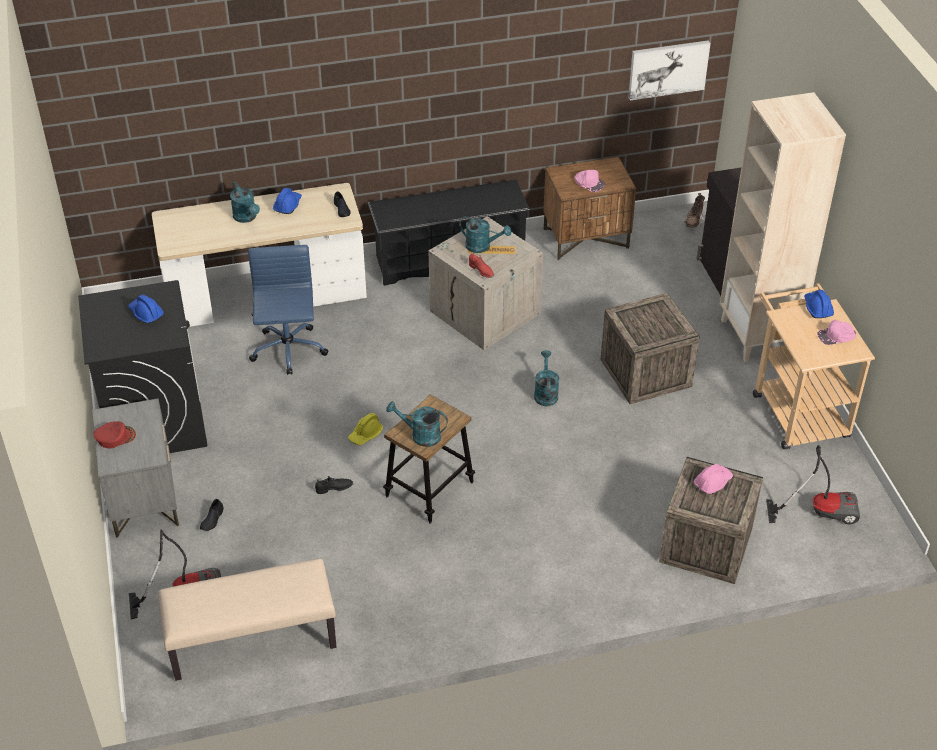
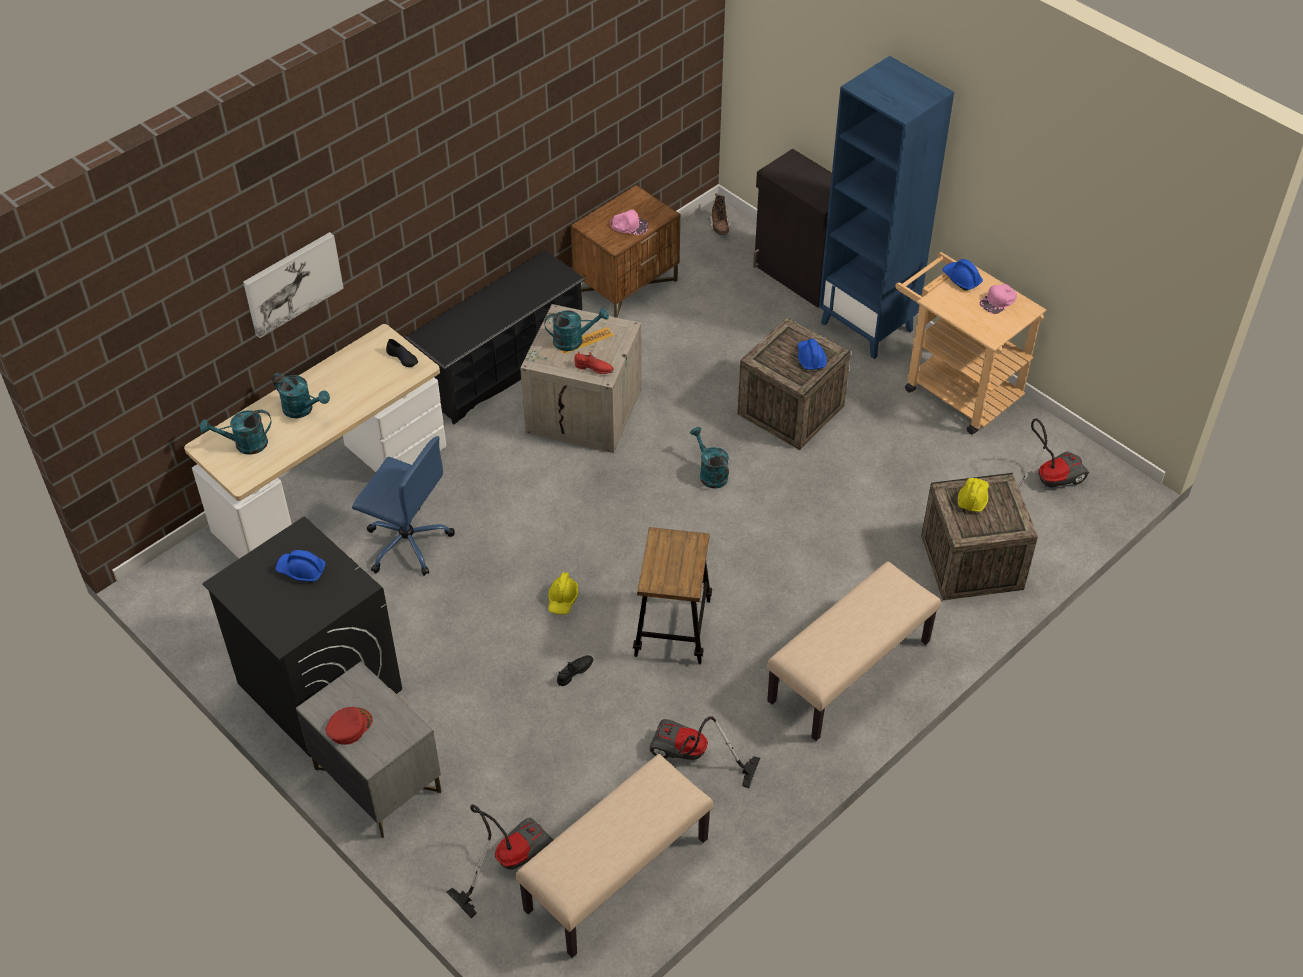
camera: 30 degrees left, 5 degrees up
black shoe [200,499,224,531] -> none
blue office chair [248,245,328,375] -> blue office chair turned 150 degrees clockwise [352,436,455,576]
blue hard hat [273,188,302,214] -> blue hard hat moved to [798,339,827,370]
turquoise watering can [386,401,448,447] -> turquoise watering can moved to [200,410,271,455]
picture [628,40,710,100] -> picture moved to [243,232,344,338]
pink hard hat [694,464,733,495] -> yellow hard hat [958,478,989,512]
beige bookcase [720,92,846,362] -> blue bookcase [819,56,954,359]
none -> vacuum cleaner [649,716,760,788]
none -> beige bench [767,561,941,741]

